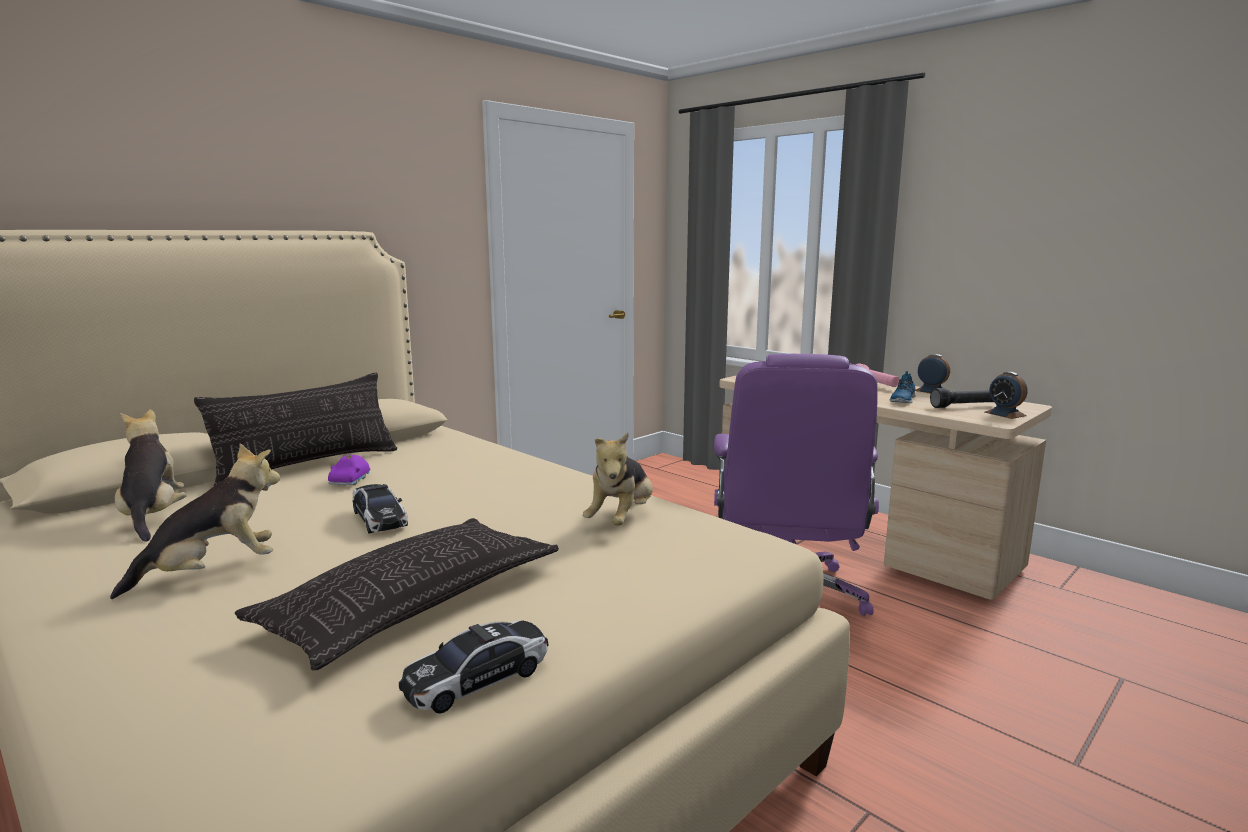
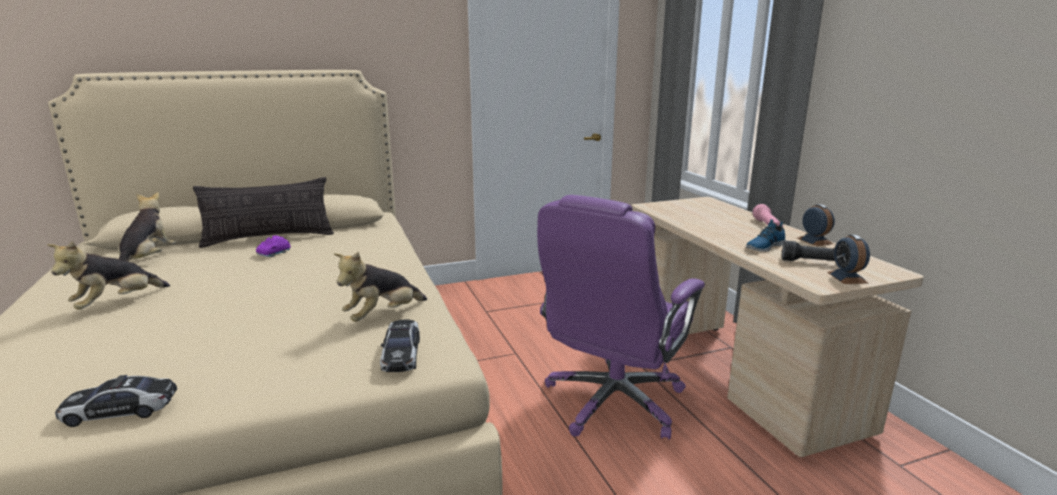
camera: 25 degrees right, 5 degrees up
plush toy [110,444,280,599] -> plush toy turned 135 degrees clockwise [47,241,170,309]
pillow [235,518,559,671] -> none
toy car [353,484,408,533] -> toy car moved to [380,320,420,372]

